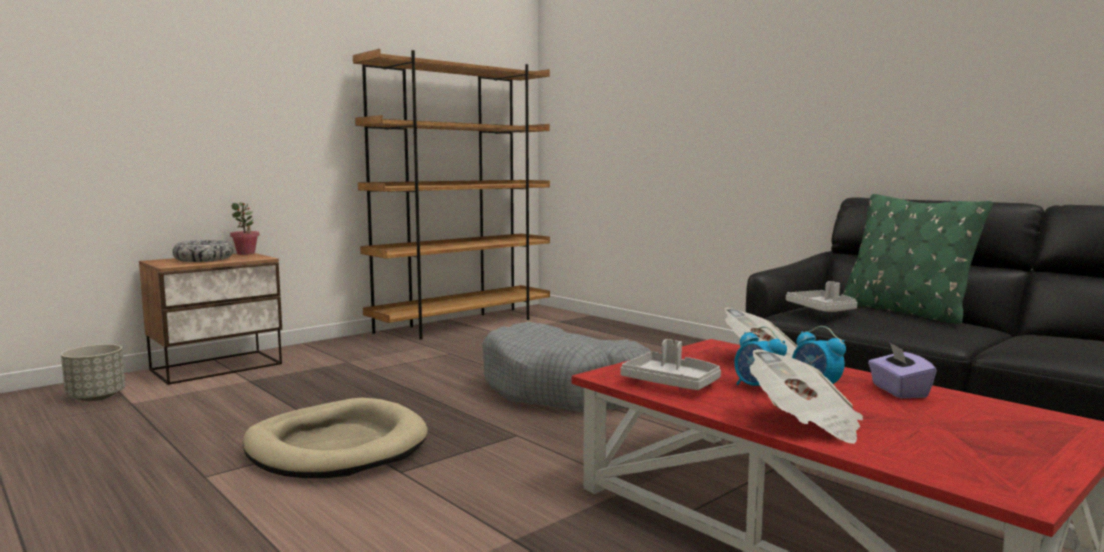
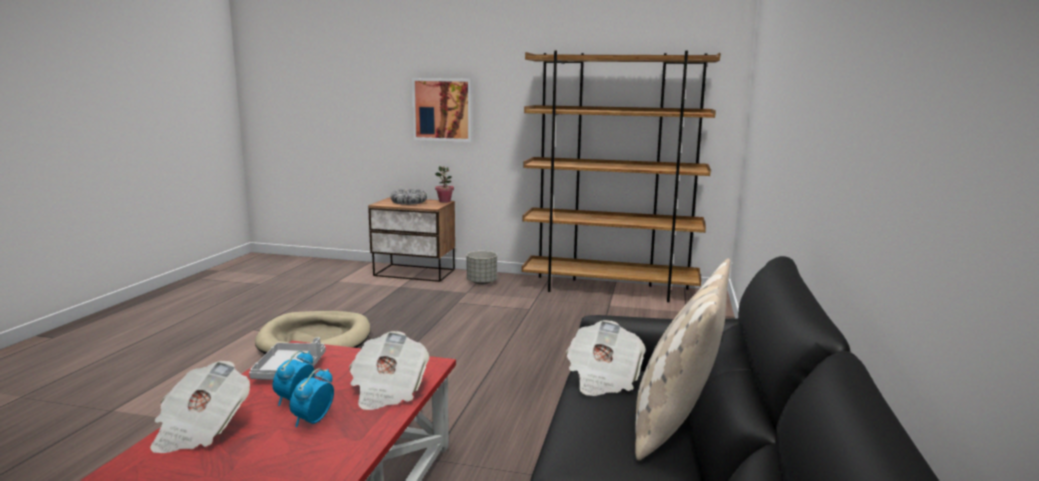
camera: 55 degrees right, 5 degrees up
grey planter [61,344,125,401] -> grey planter moved to [467,251,497,285]
grey dog bed [482,322,651,413] -> none
grey tray [786,281,857,312] -> newspaper [566,320,646,396]
green pillow [843,194,993,324] -> beige pillow [635,259,730,460]
purple tissue box [868,343,937,398] -> none
none -> picture [412,78,472,142]

